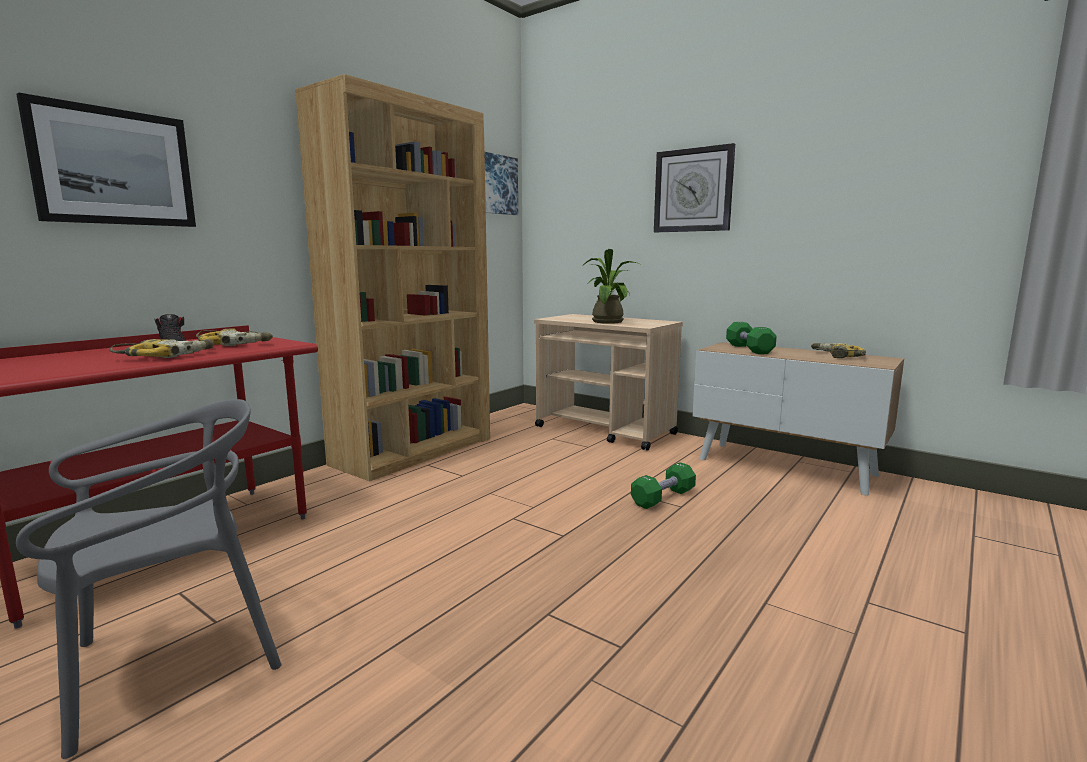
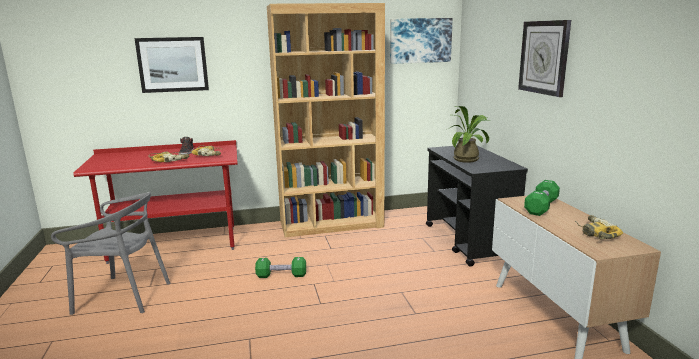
camera: 40 degrees right, 5 degrees up
beige cart [534,314,683,451] -> black cart [426,146,528,267]
green dumbbell [631,462,696,509] -> green dumbbell moved to [255,257,306,278]

